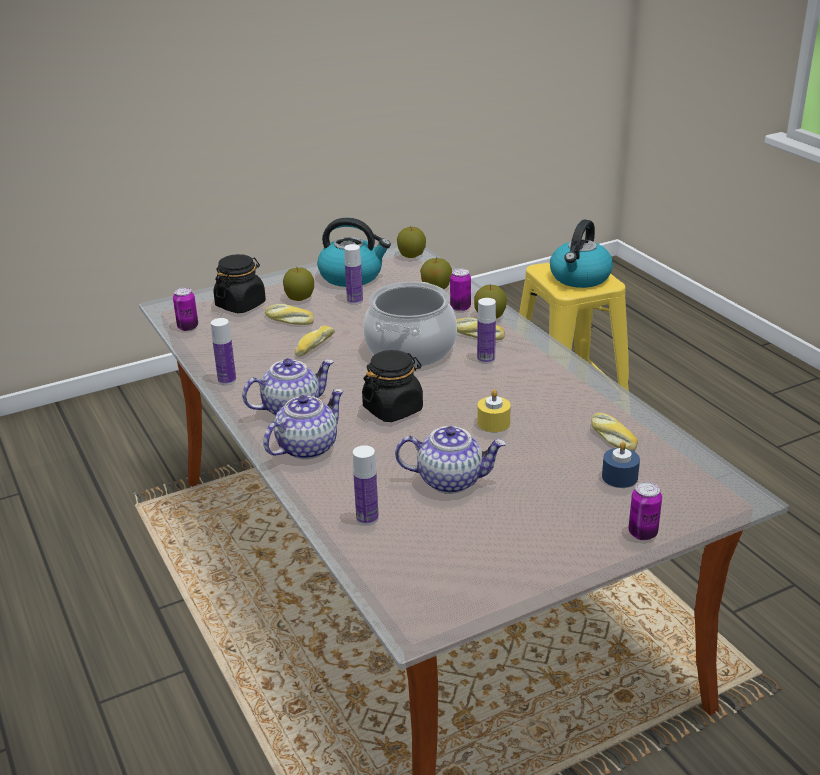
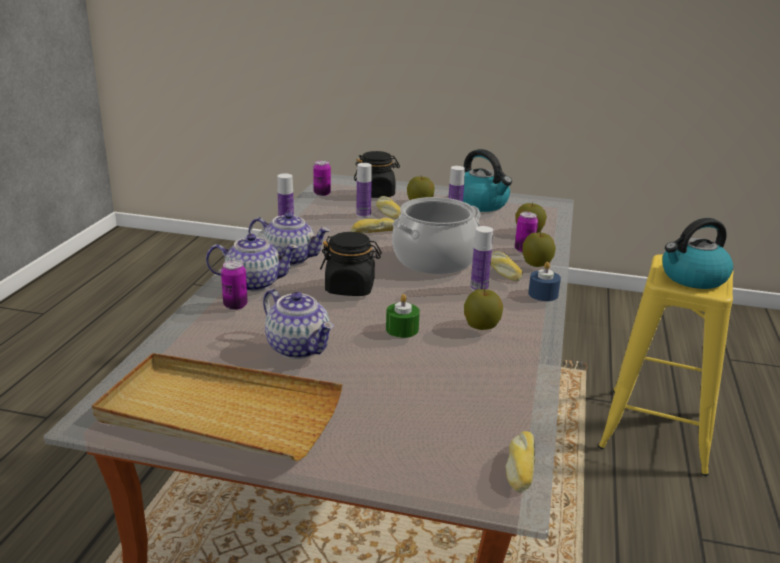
camera: 40 degrees right, 5 degrees down
bottle [353,445,379,525] -> bottle moved to [356,163,372,218]
apple [397,226,426,258] -> apple moved to [464,289,503,330]
yellow candle [477,389,511,432] -> green candle [386,294,420,338]
bread [591,413,638,451] -> bread moved to [505,431,535,493]
blue candle [602,441,640,488] -> blue candle moved to [528,262,561,301]
can [628,482,662,540] -> can moved to [221,260,248,310]
none -> beige tray [92,353,342,461]

